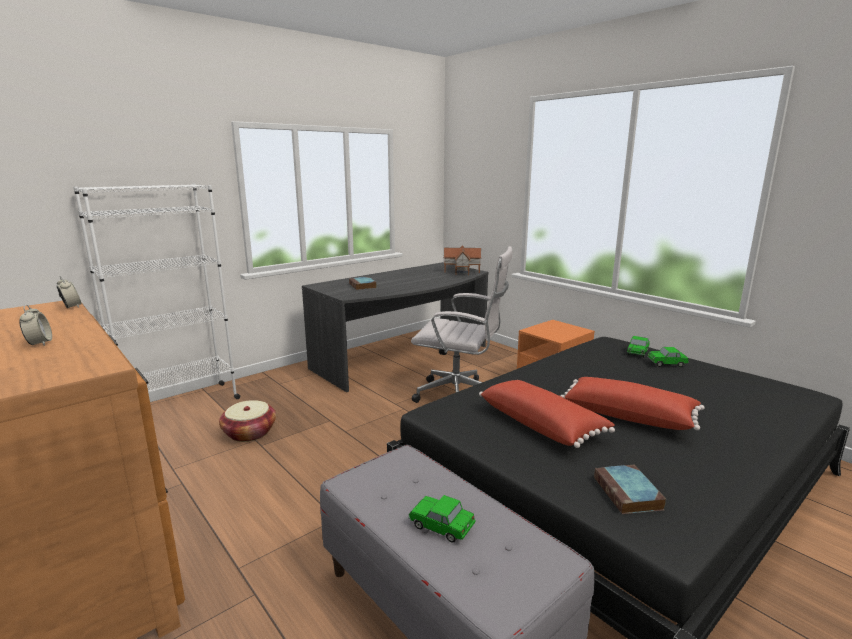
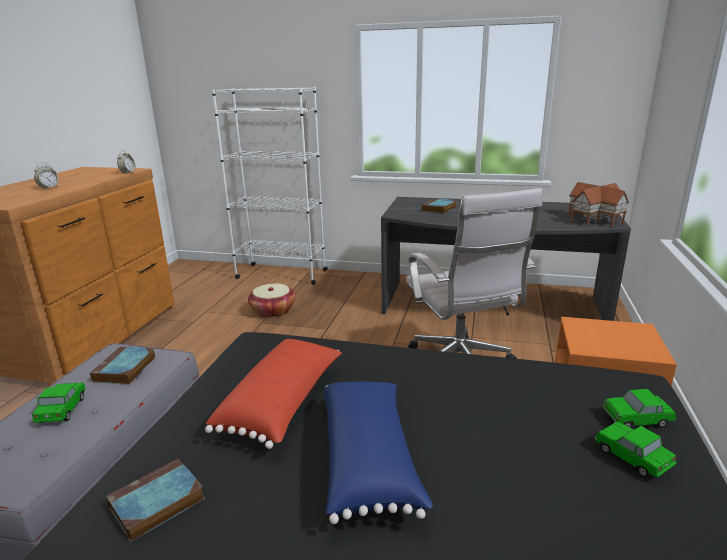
camera: 55 degrees right, 5 degrees up
red pillow [560,377,705,430] -> blue pillow [323,382,433,524]
none -> book [90,346,156,385]

